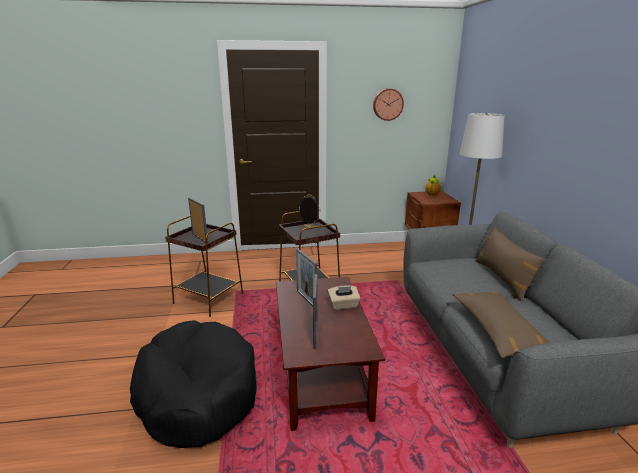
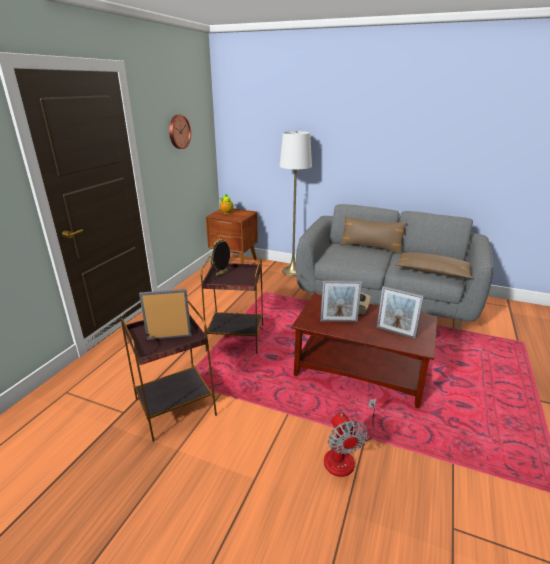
camera: 60 degrees left, 5 degrees up
black dog bed [130,320,257,448] -> fan [324,399,376,477]

